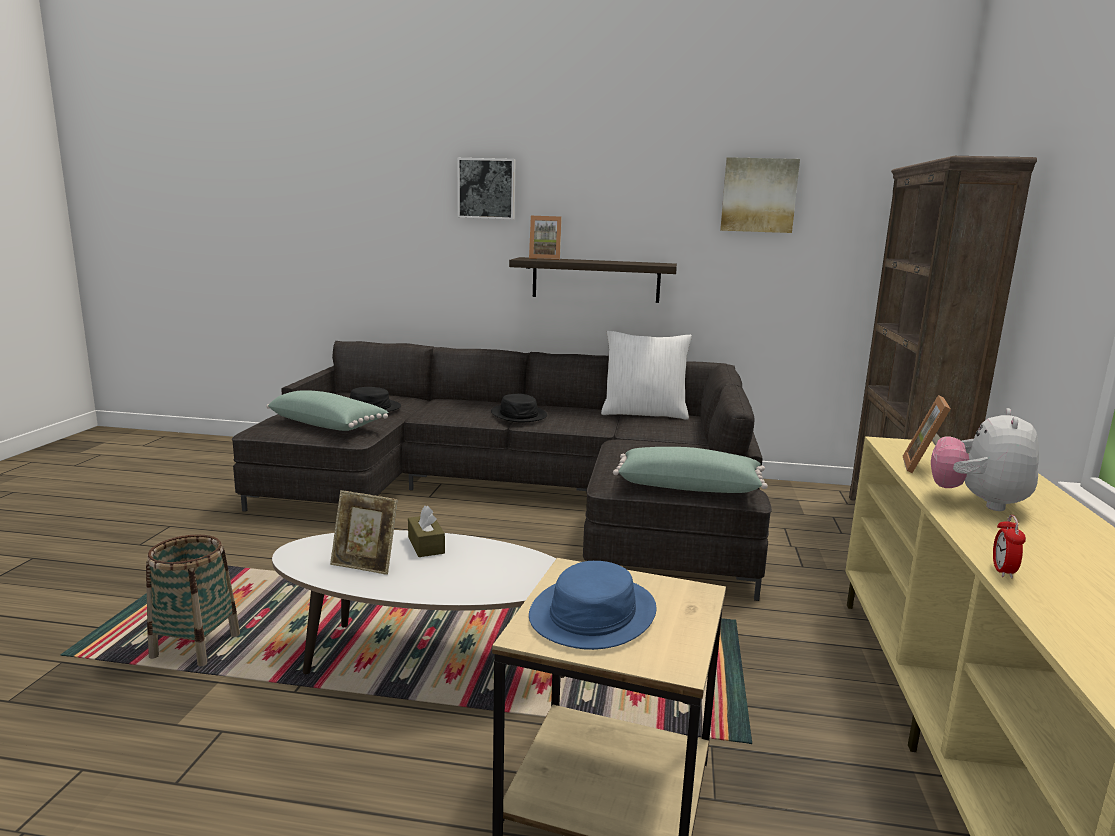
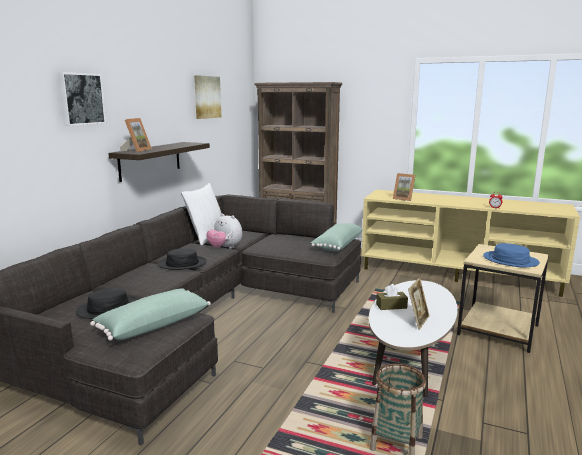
camera: 75 degrees left, 0 degrees up
plush toy [931,408,1039,511] -> plush toy moved to [206,214,242,249]

